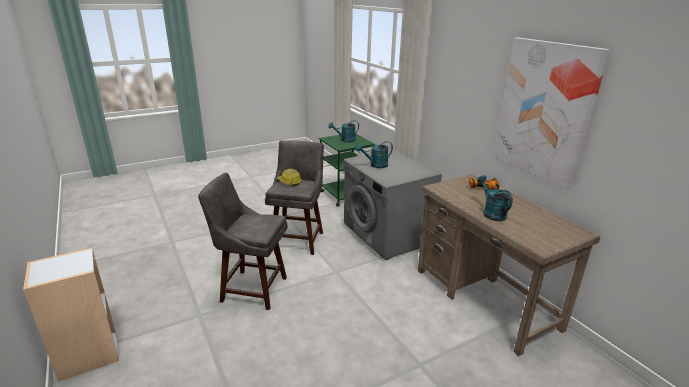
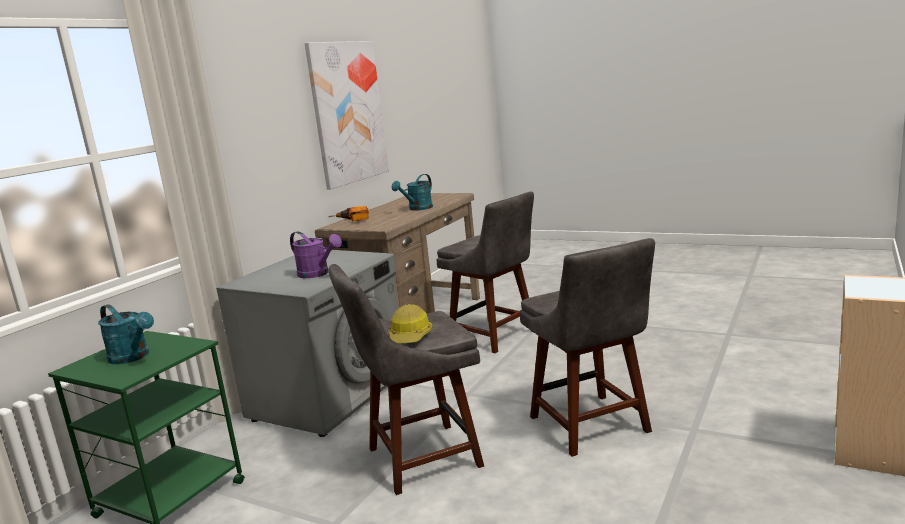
camera: 120 degrees left, 10 degrees down
turquoise watering can [356,141,393,168] -> purple watering can [290,231,342,278]
none -> grey stool [437,191,534,353]

